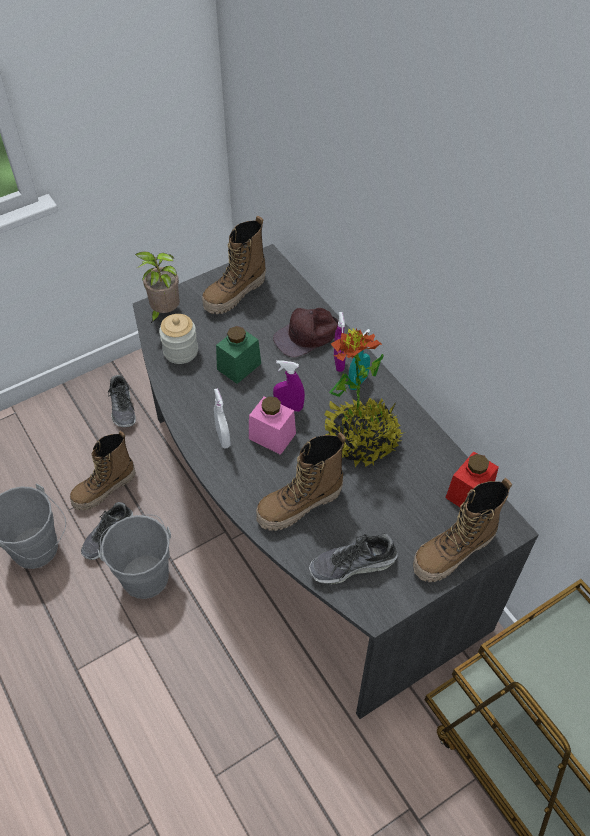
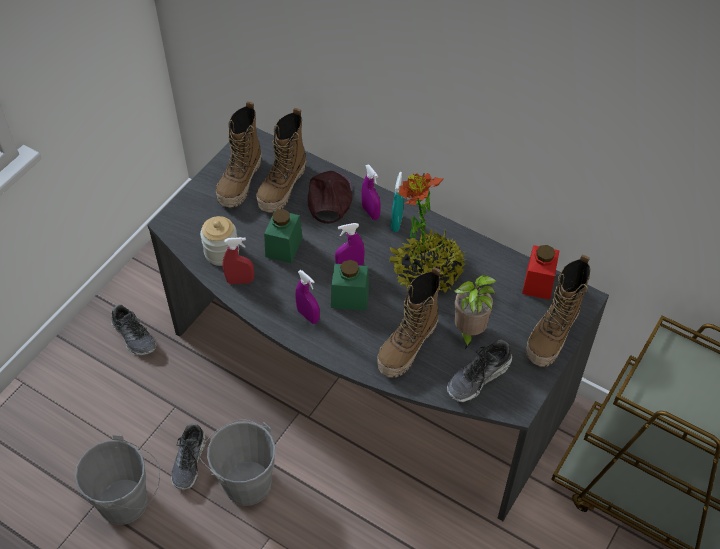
camera: 25 degrees left, 0 degrees up
boot [70,431,136,511] -> boot moved to [256,108,306,213]
potted plant [135,251,180,324] -> potted plant moved to [454,275,497,349]
white spray bottle [214,388,231,449] -> purple spray bottle [295,270,319,324]
pink jar [249,396,296,455] -> green jar [331,260,369,311]
brown cap [273,308,338,357] -> brown cap turned 150 degrees clockwise [308,171,353,224]
none -> red spray bottle [223,237,254,284]

